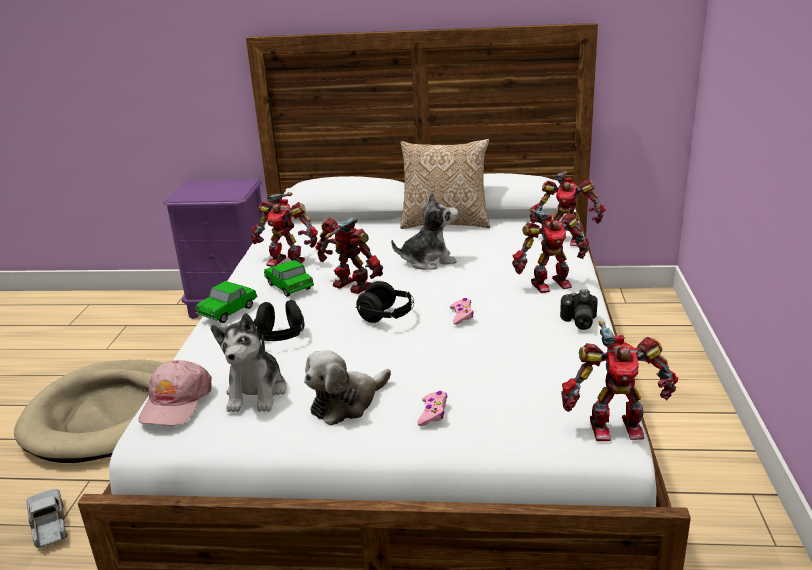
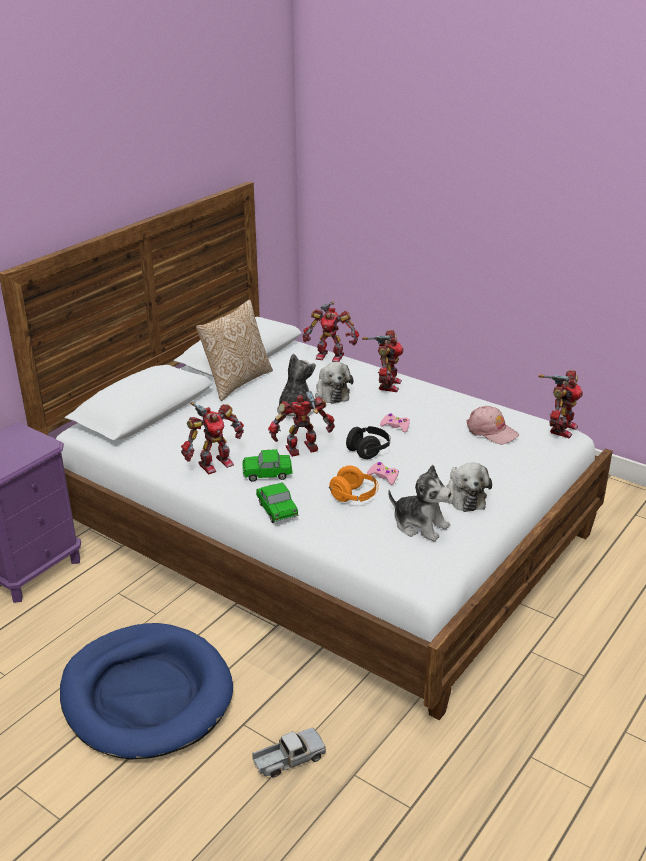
camera: 60 degrees left, 5 degrees up
beige dog bed [14,360,163,463] -> blue dog bed [60,623,233,759]
toy truck [26,489,67,548] -> toy truck turned 150 degrees clockwise [252,728,326,778]
pink cap [139,360,212,426] -> pink cap moved to [466,406,519,445]
black headphones [253,300,304,341] -> orange headphones [329,466,378,502]
pink game controller [417,391,447,426] -> pink game controller moved to [367,462,399,485]
toy robot [530,171,605,246] -> toy robot turned 60 degrees clockwise [303,302,359,362]
camera [560,289,598,330] -> none
none -> plush toy [315,362,353,404]

